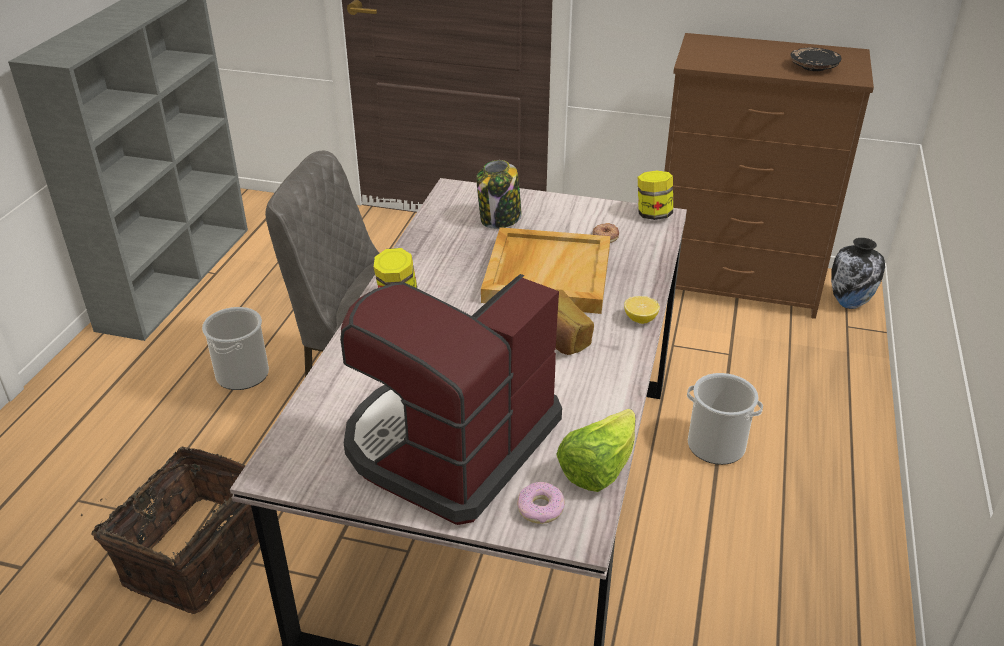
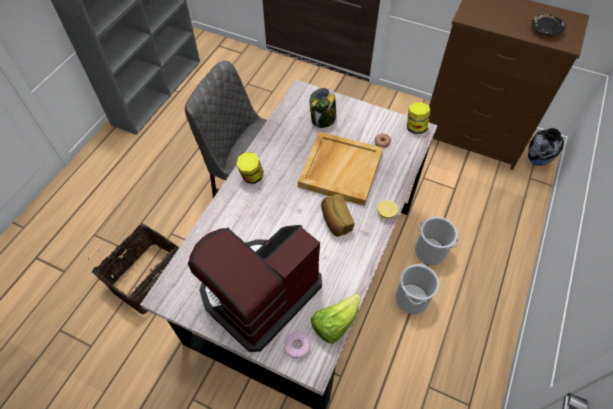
camera: 10 degrees right, 20 degrees up
bucket [202,307,269,390] -> bucket moved to [395,264,439,314]

